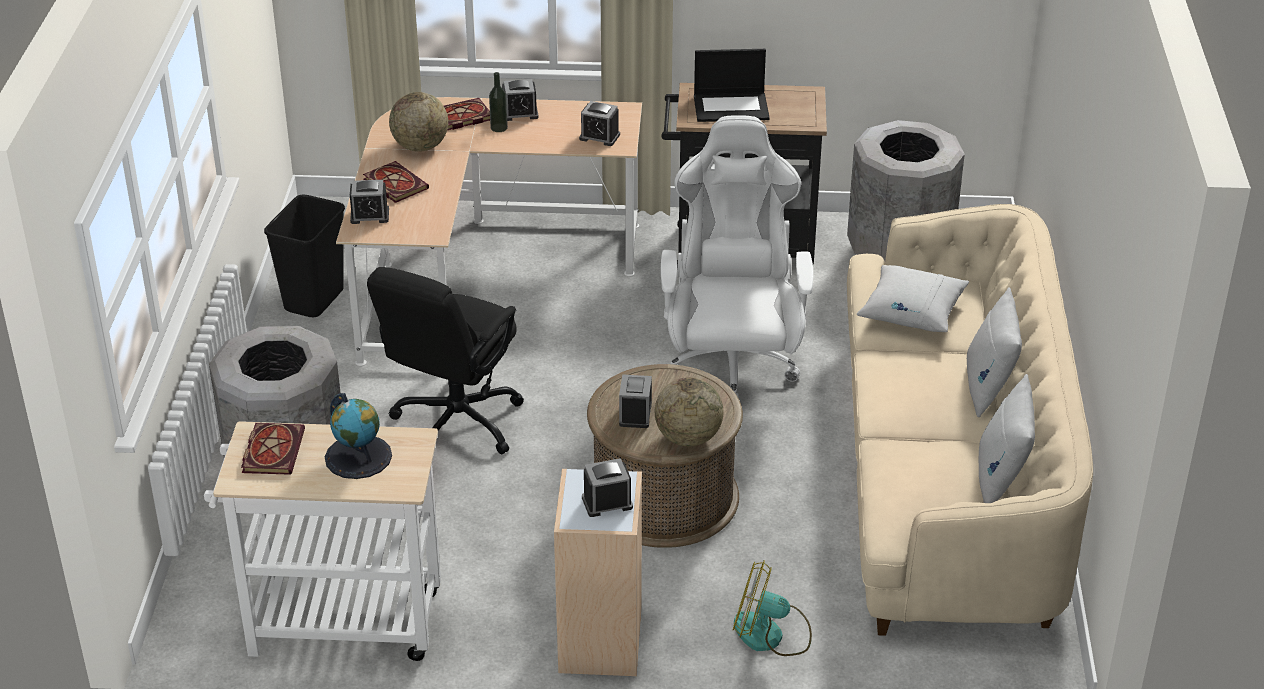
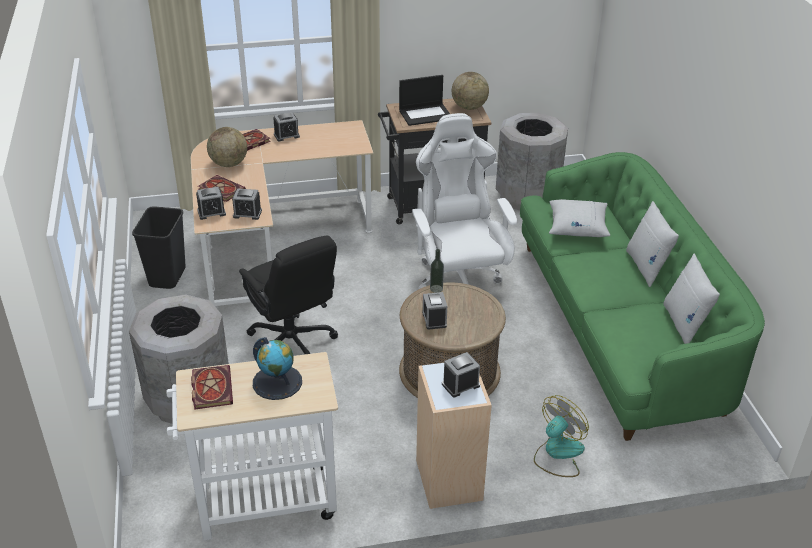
camera: 15 degrees left, 0 degrees up
black office chair [367,267,524,455] -> black office chair turned 45 degrees counterclockwise [239,236,338,354]
bottle [489,72,508,132] -> bottle moved to [430,249,444,293]
alarm clock [579,101,620,146] -> alarm clock moved to [232,189,262,220]
globe [655,377,723,447] -> globe moved to [452,72,489,110]
fan [733,560,812,656] -> fan turned 135 degrees clockwise [534,395,589,477]
beige sofa [847,204,1093,636] -> green sofa [520,152,765,441]

